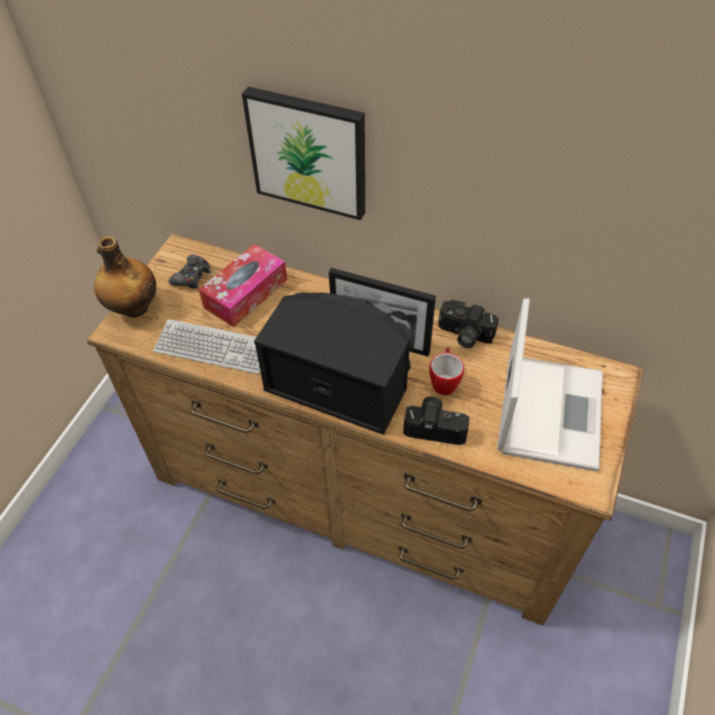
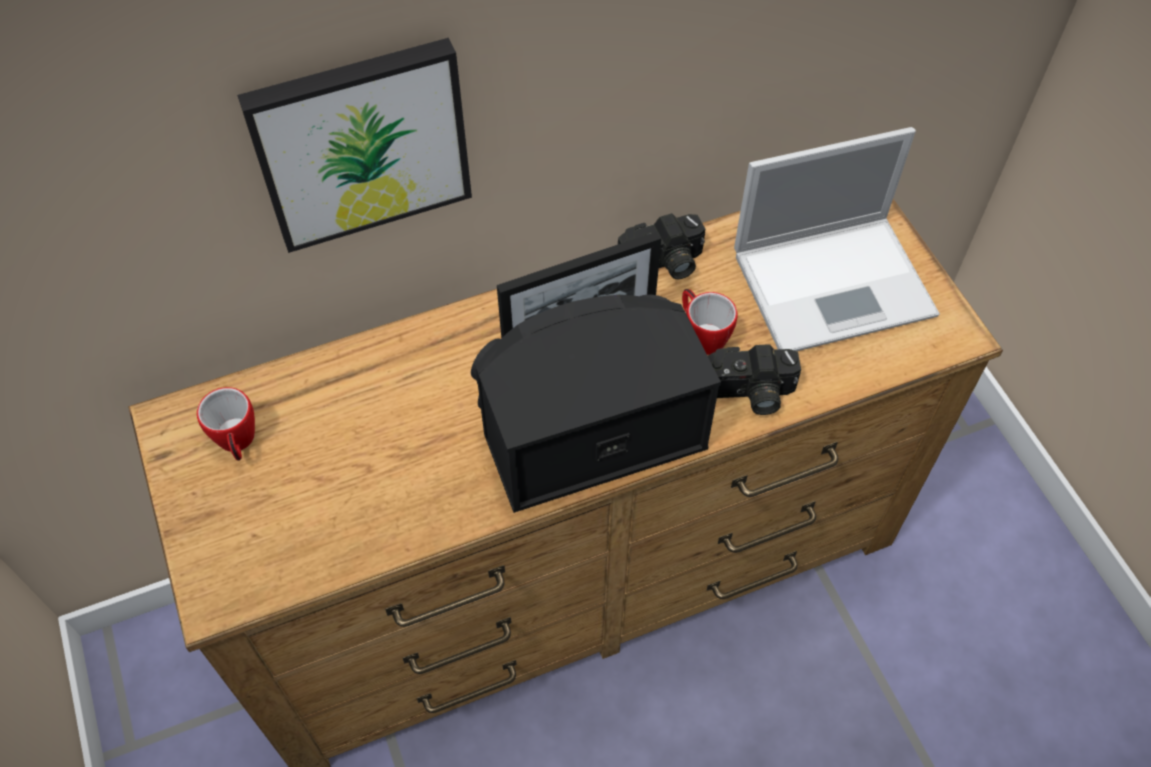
camera: 45 degrees left, 5 degrees up
bottle [94,236,156,317] -> none
keyboard [153,319,260,374] -> none
black game controller [169,255,211,289] -> mug [197,387,255,461]
tissue box [199,244,287,327] -> none
camera [403,397,470,445] -> camera turned 150 degrees counterclockwise [708,344,801,415]
laptop [497,298,603,471] -> laptop turned 105 degrees clockwise [734,127,940,351]

